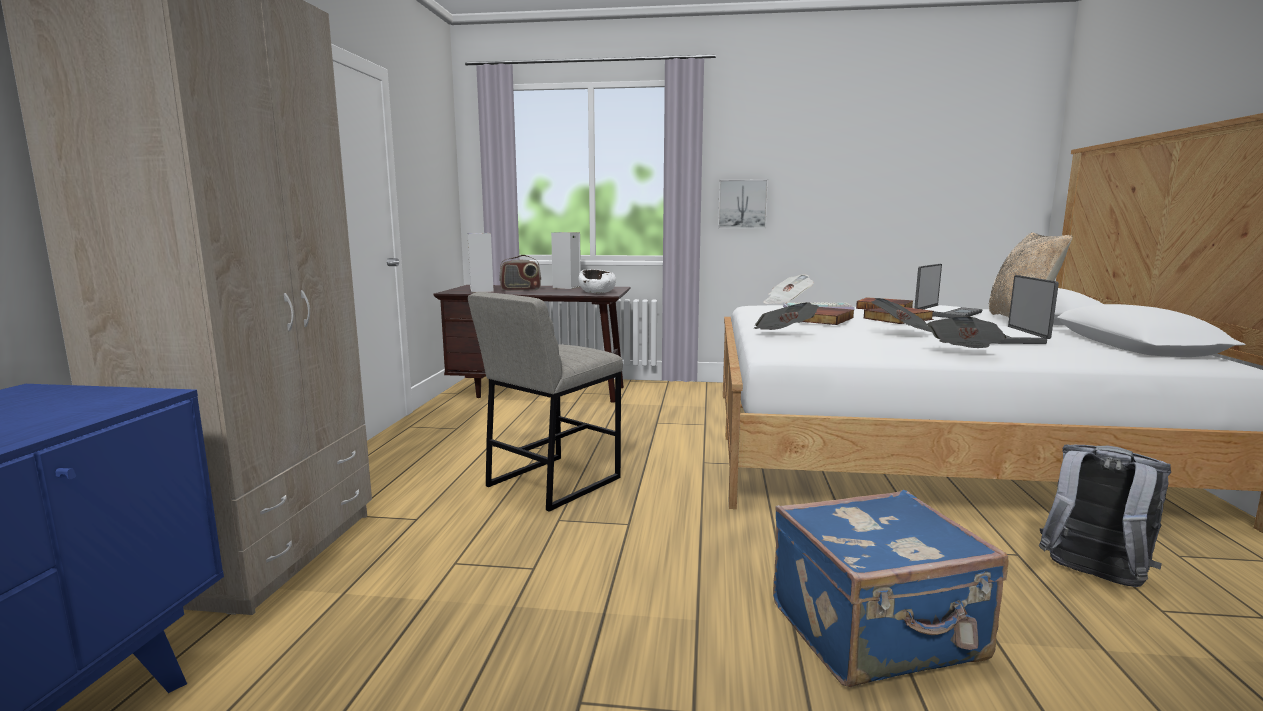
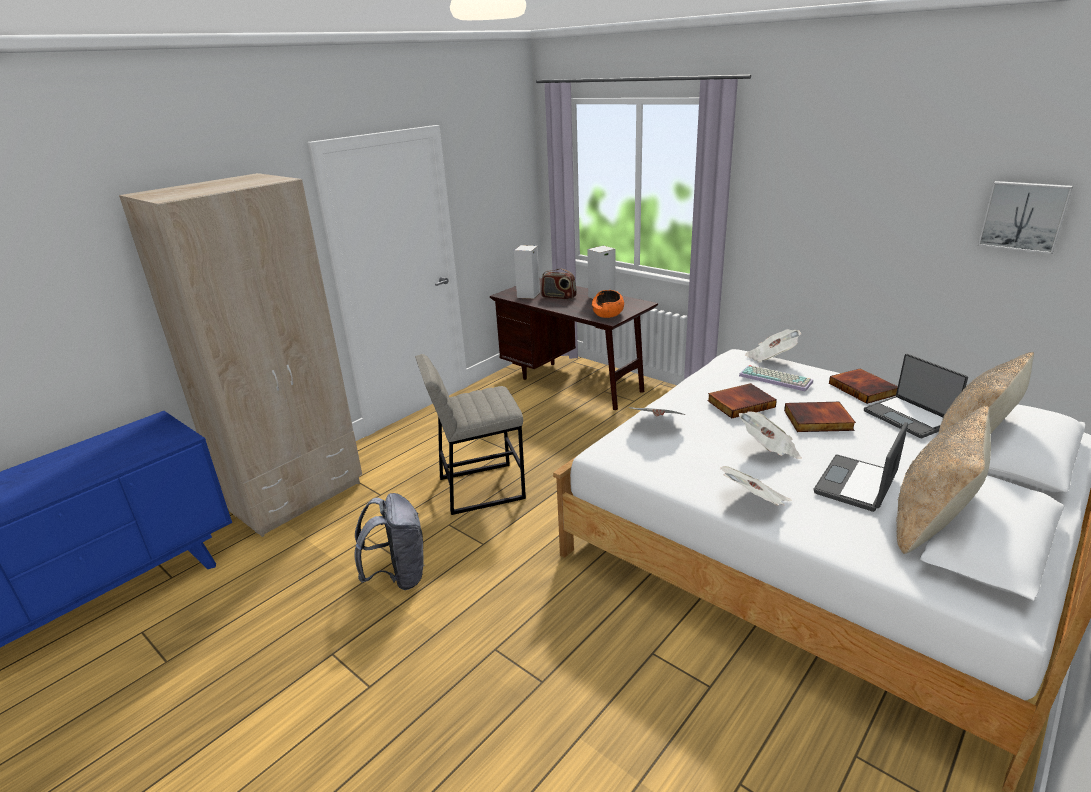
camera: 35 degrees right, 15 degrees up
white bowl [579,269,616,293] -> orange bowl [592,290,624,318]
picture [718,179,768,229] -> picture moved to [978,181,1073,254]
blue suitcase [773,489,1009,687] -> none
laptop [914,264,982,318] -> laptop turned 75 degrees clockwise [864,354,968,438]
grey backpack [1039,445,1171,587] -> grey backpack moved to [354,493,425,590]
none -> beige pillow [896,405,991,554]

